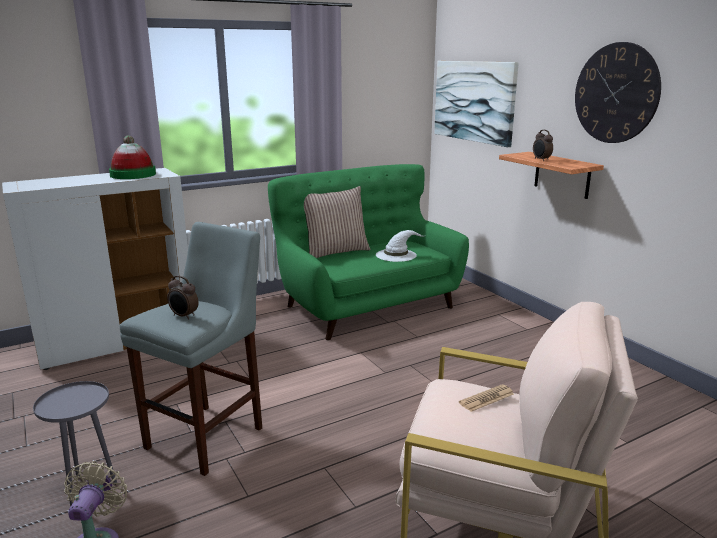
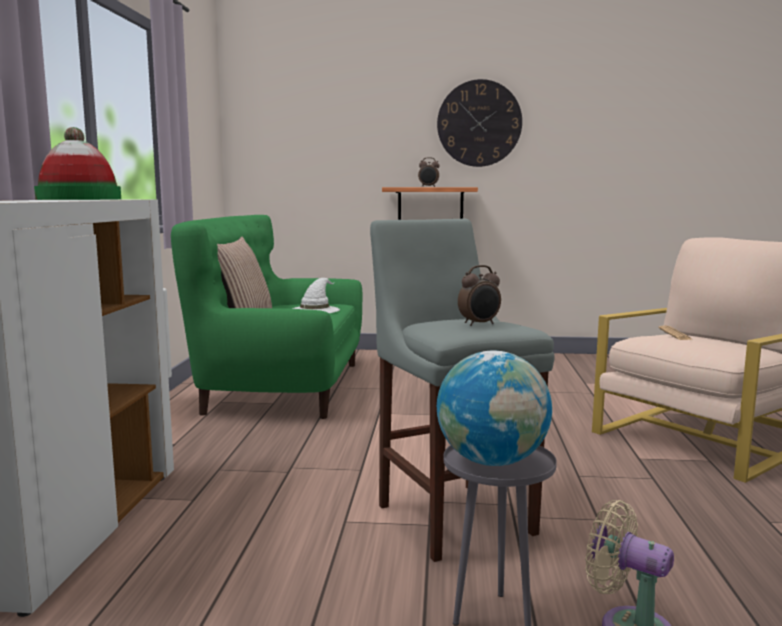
camera: 55 degrees left, 10 degrees down
picture [434,61,519,147] -> none
none -> globe [437,351,552,466]

